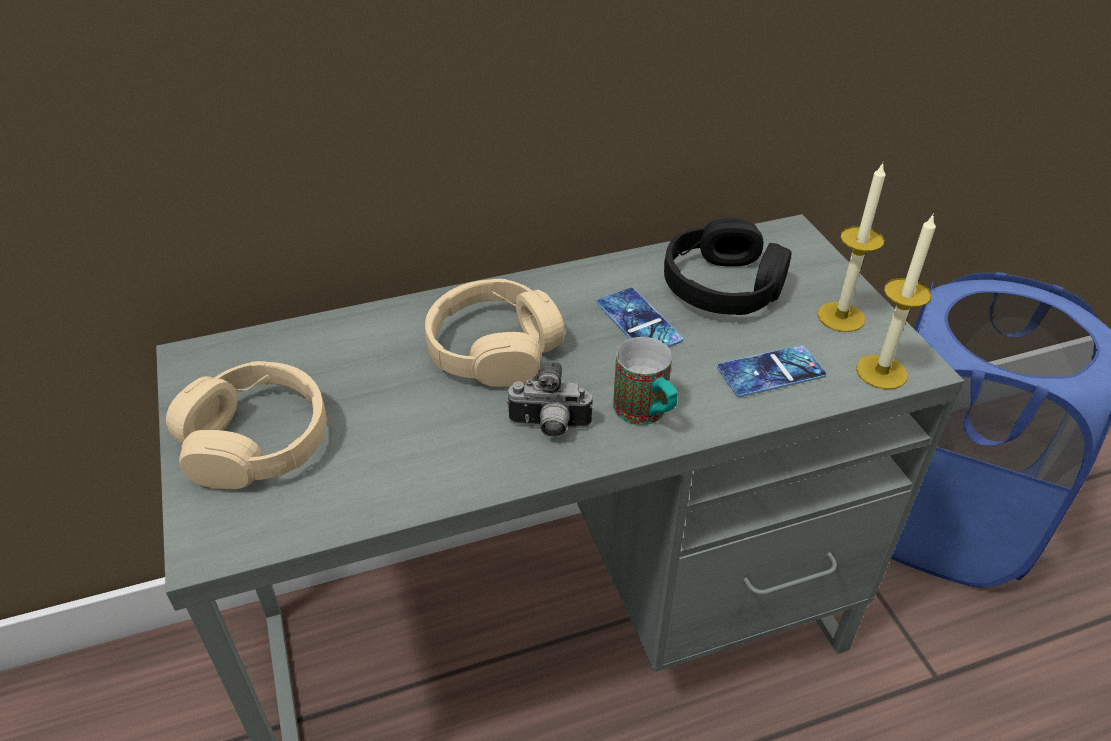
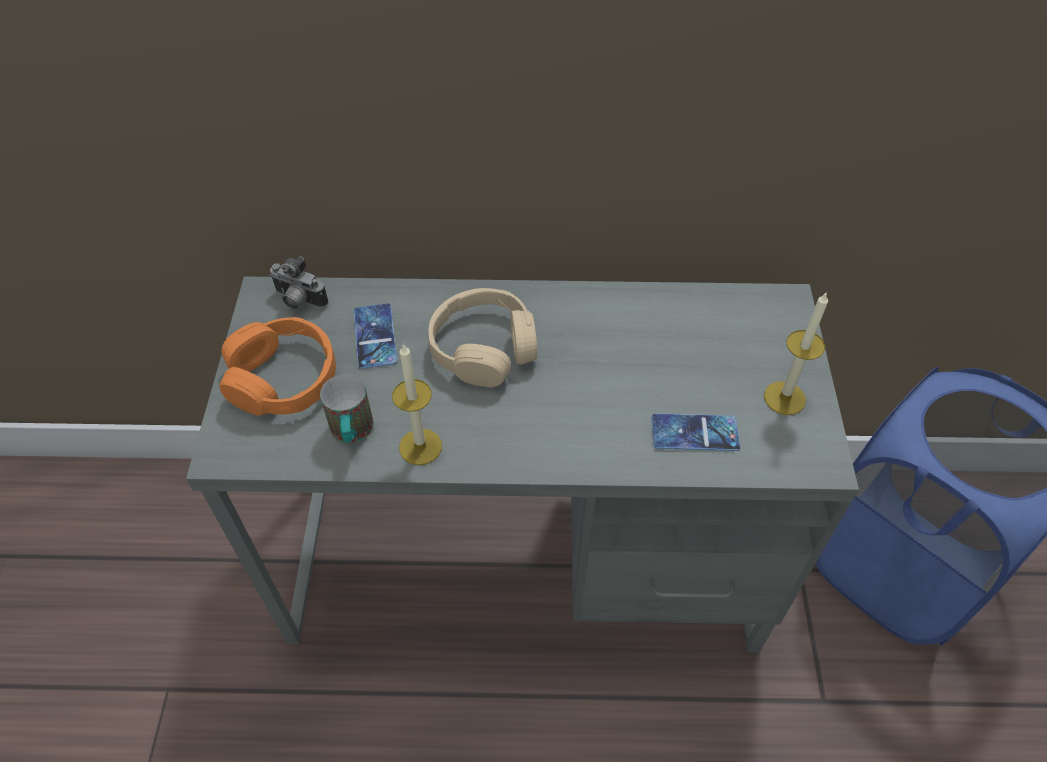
camera: 20 degrees right, 10 degrees up
beige headphones [166,361,327,489] -> orange headphones [219,317,336,415]
camera [506,361,593,438] -> camera moved to [270,256,328,309]
phone [597,288,683,348] -> phone moved to [354,303,397,369]
mug [613,337,678,425] -> mug moved to [320,374,374,443]
black headphones [664,218,792,315] -> none
candle [856,213,936,389] -> candle moved to [392,344,442,465]

